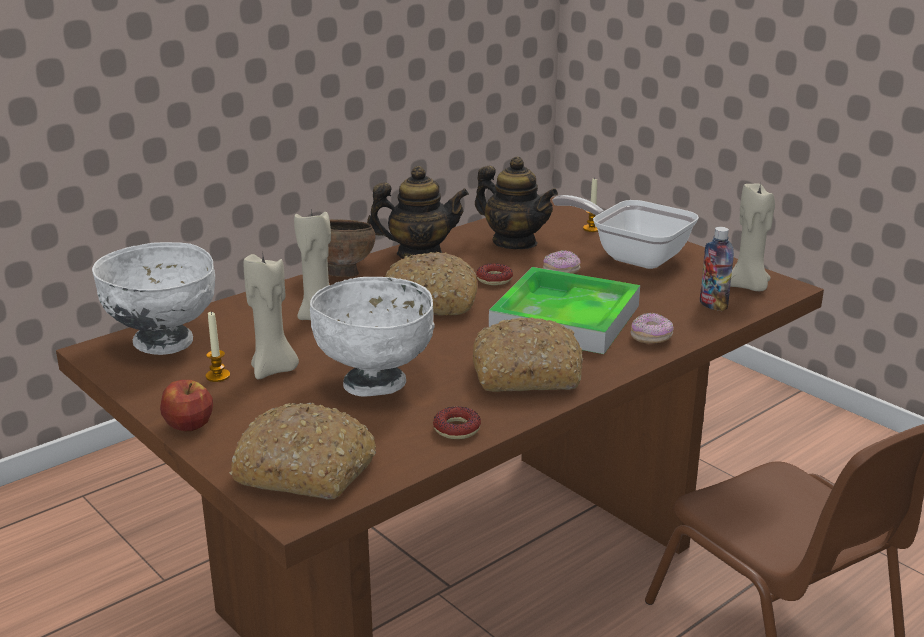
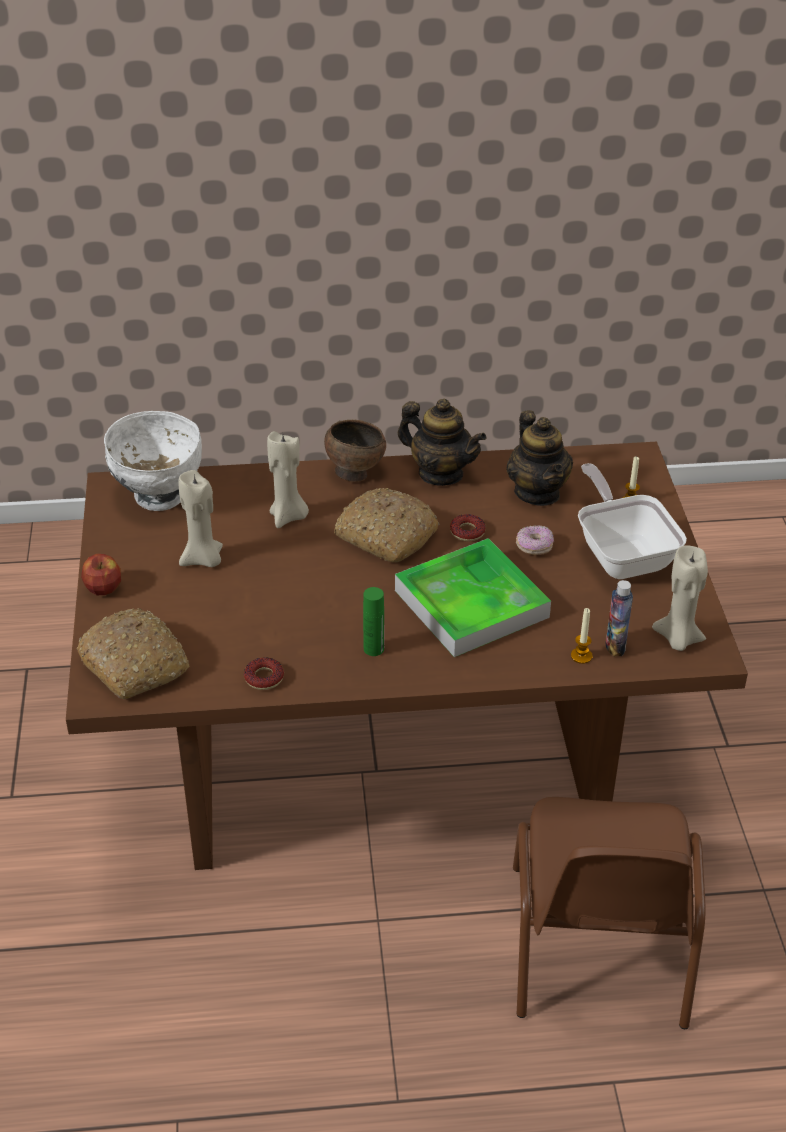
camera: 35 degrees right, 15 degrees up
candle [206,312,230,382] -> candle moved to [571,608,593,664]
white bowl [310,277,435,397] -> none
bread [473,317,583,392] -> green bottle [363,587,384,656]
donut [630,313,674,343] -> none

